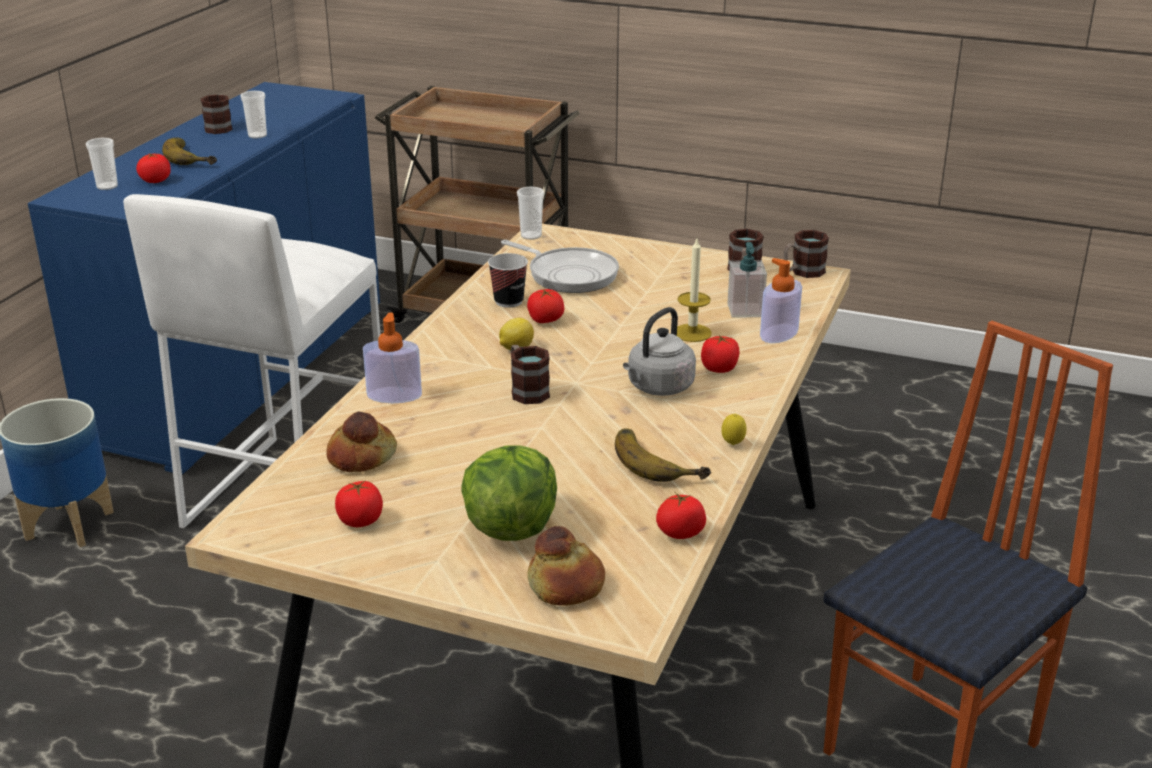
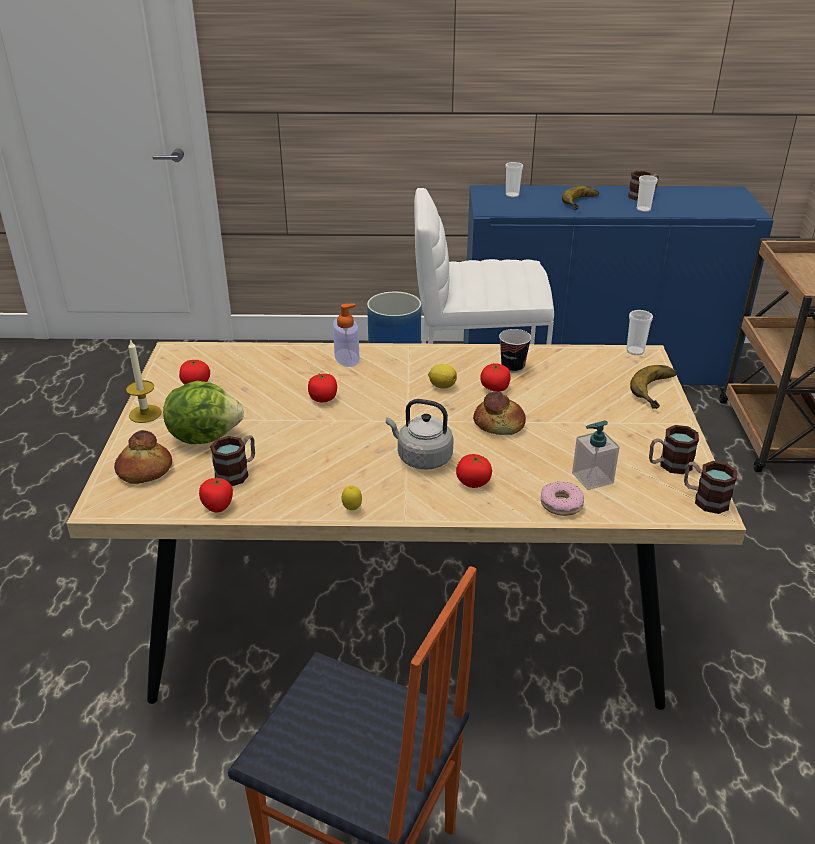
camera: 70 degrees right, 5 degrees up
tomato [136,154,171,183] -> tomato moved to [308,374,337,402]
bread [326,411,397,472] -> bread moved to [473,392,526,435]
frying pan [501,240,619,293] -> none
mug [511,345,550,404] -> mug moved to [210,435,255,486]
banana [615,428,711,482] -> banana moved to [630,365,677,409]
candle [677,239,712,342] -> candle moved to [126,339,161,423]
soap dispenser [760,258,802,343] -> donut [541,481,584,516]

